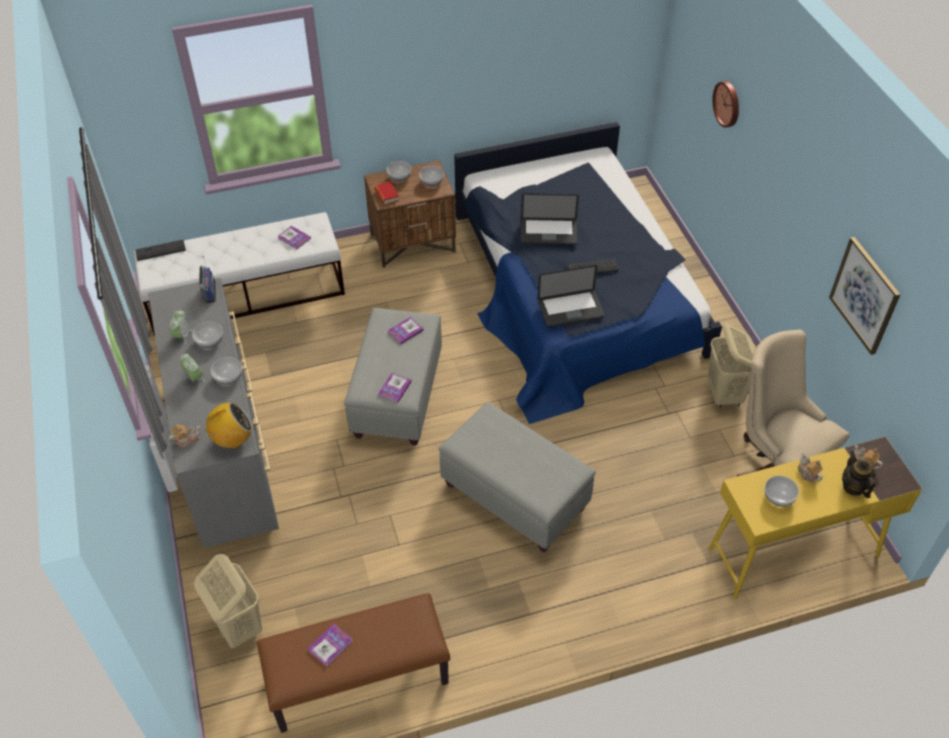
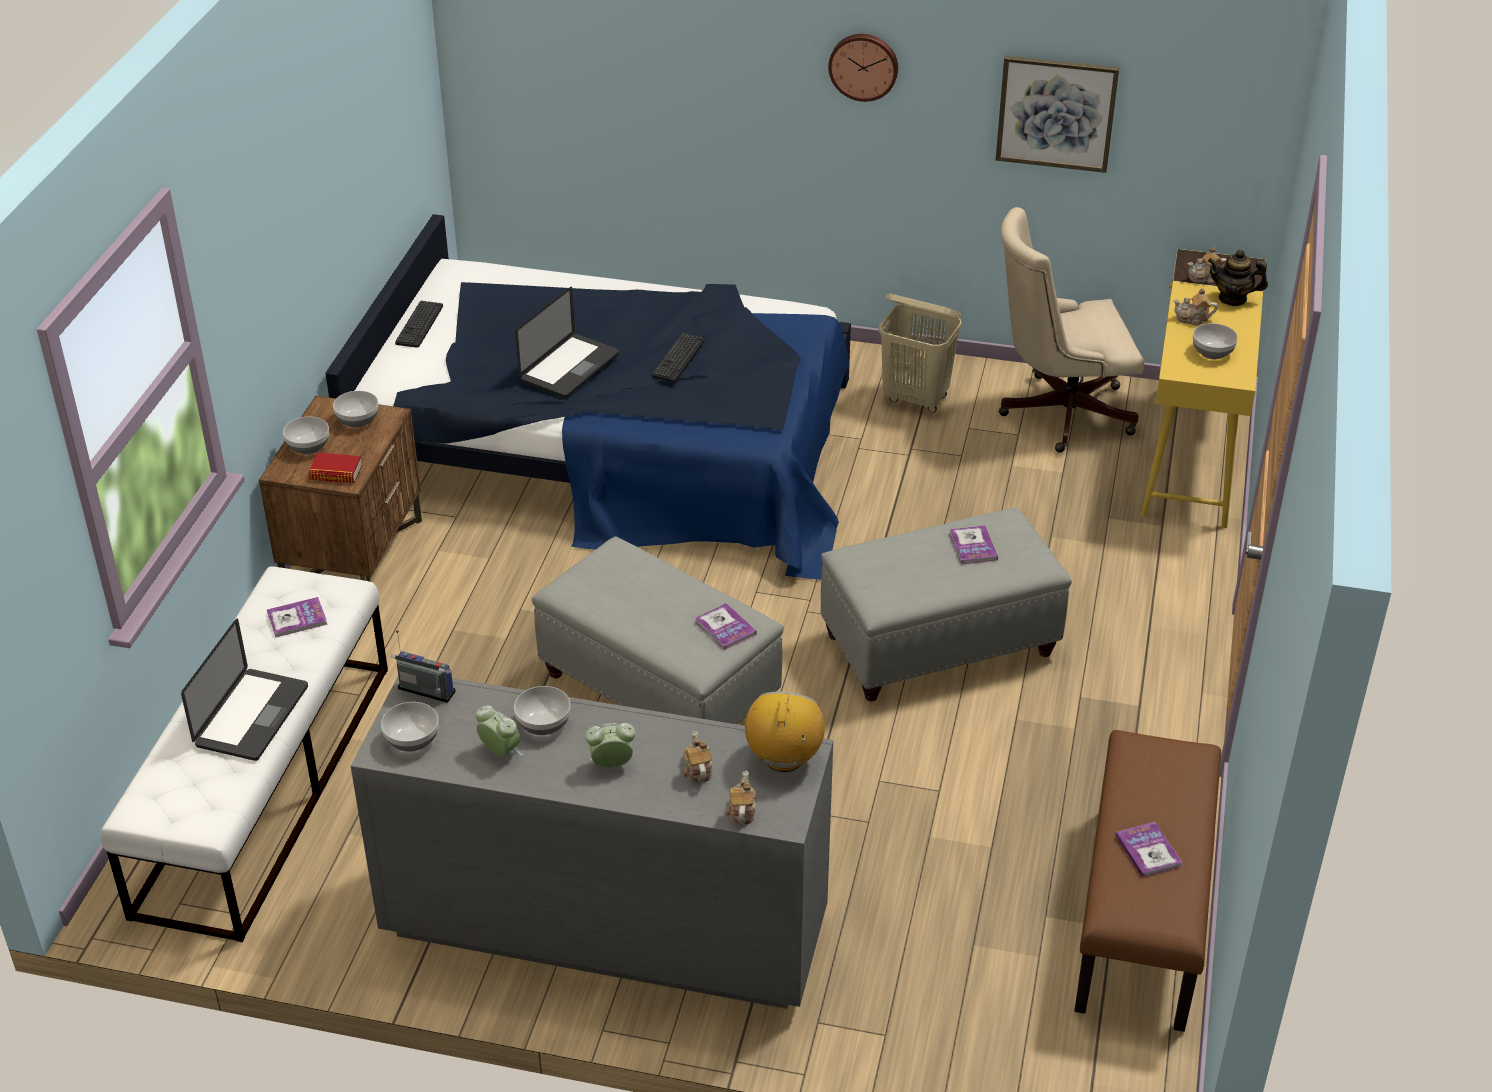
camera: 60 degrees left, 10 degrees down
keyboard [135,240,186,261] -> keyboard moved to [395,301,443,348]
beige laundry basket [194,554,262,648] -> none
bowl [211,357,242,385] -> bowl moved to [381,702,439,752]
book [388,317,424,344] -> book moved to [949,525,998,564]
laptop [537,265,605,327] -> laptop moved to [181,619,308,761]
wall clock [712,81,739,128] -> wall clock moved to [828,34,898,102]
none -> teapot [682,731,712,783]

